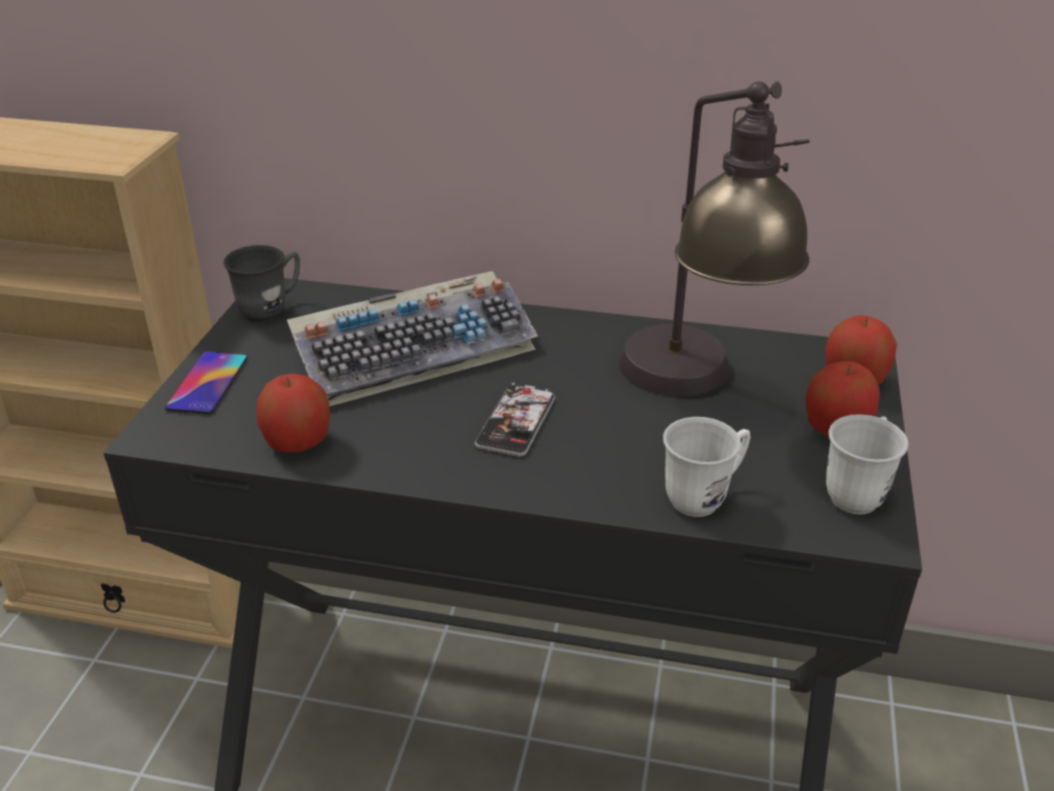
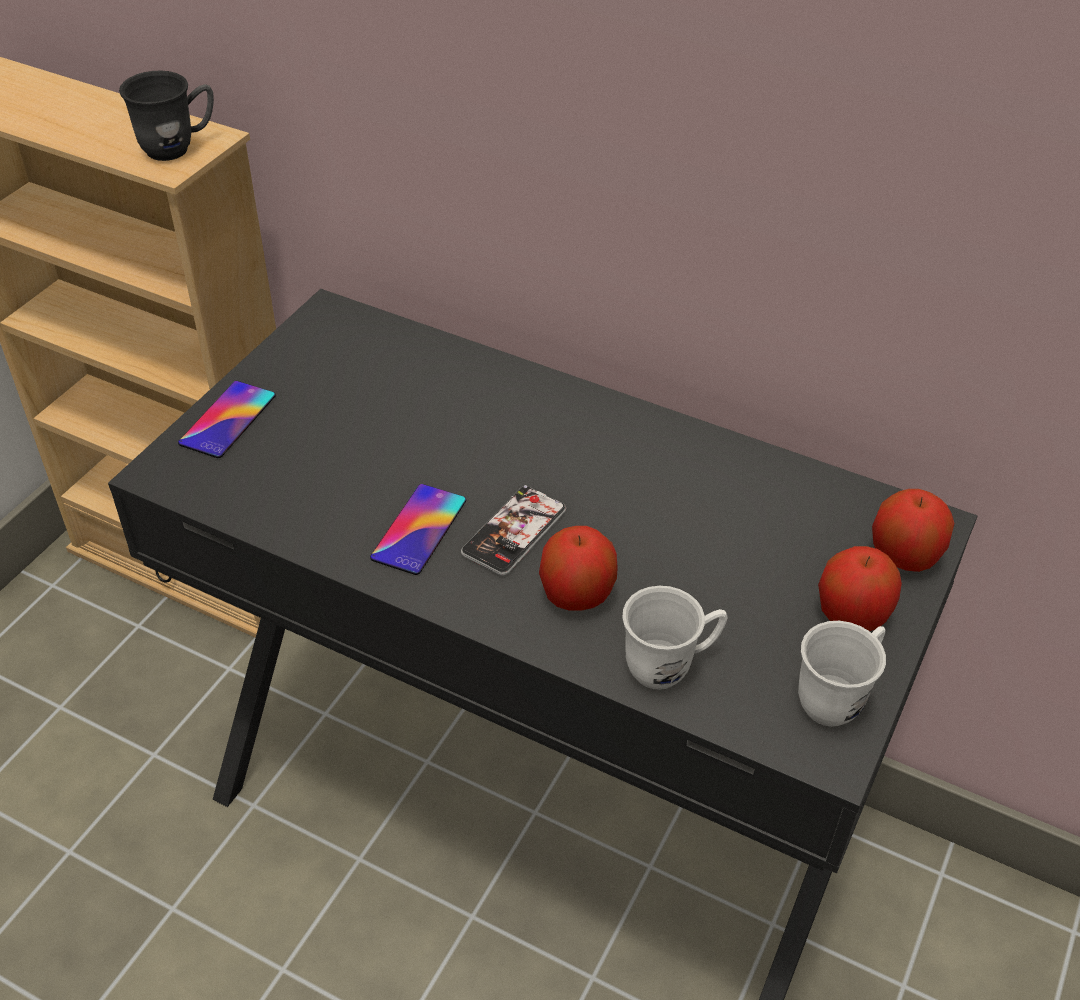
camera: 15 degrees right, 10 degrees up
grey mug [223,245,300,323] -> grey mug moved to [119,71,214,161]
apple [256,374,330,453] -> apple moved to [539,526,618,611]
keyboard [287,271,538,406] -> none
table lamp [619,81,810,396] -> none
none -> phone [370,484,466,575]

